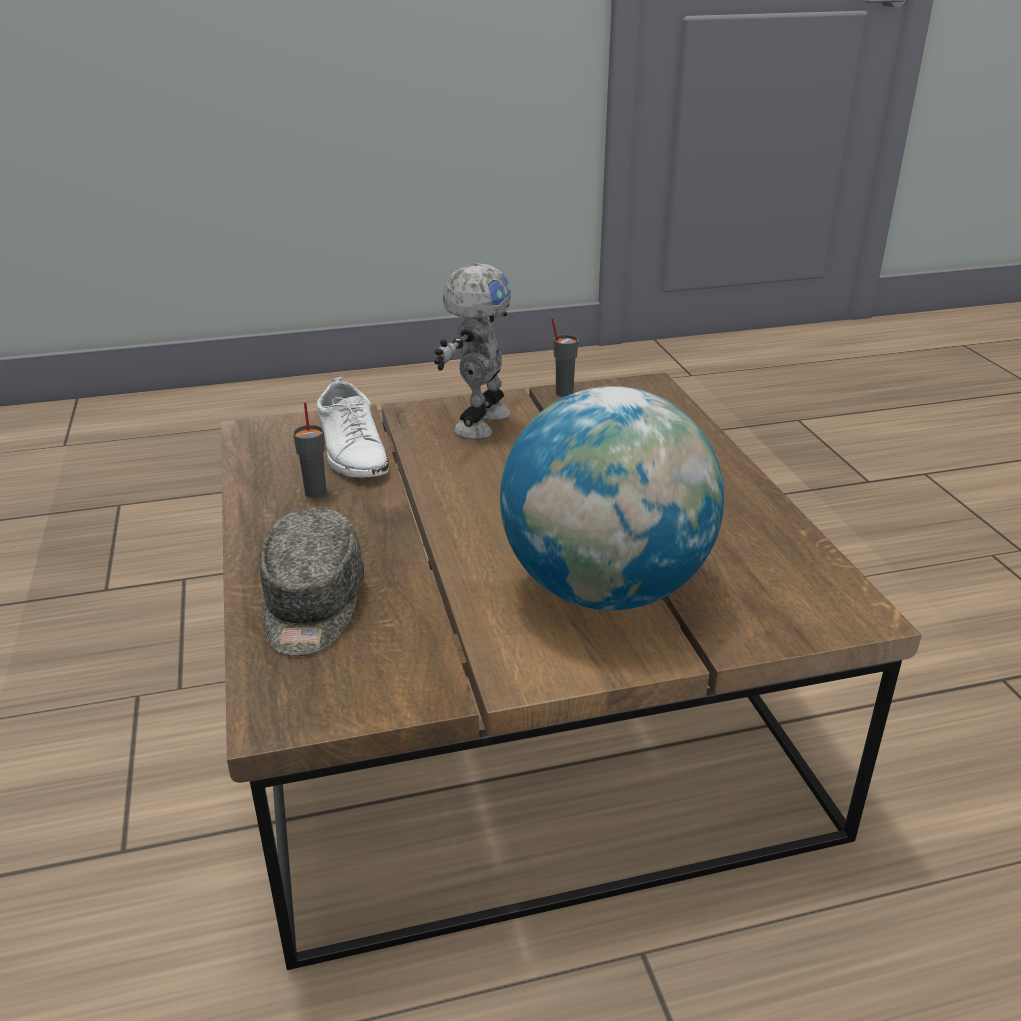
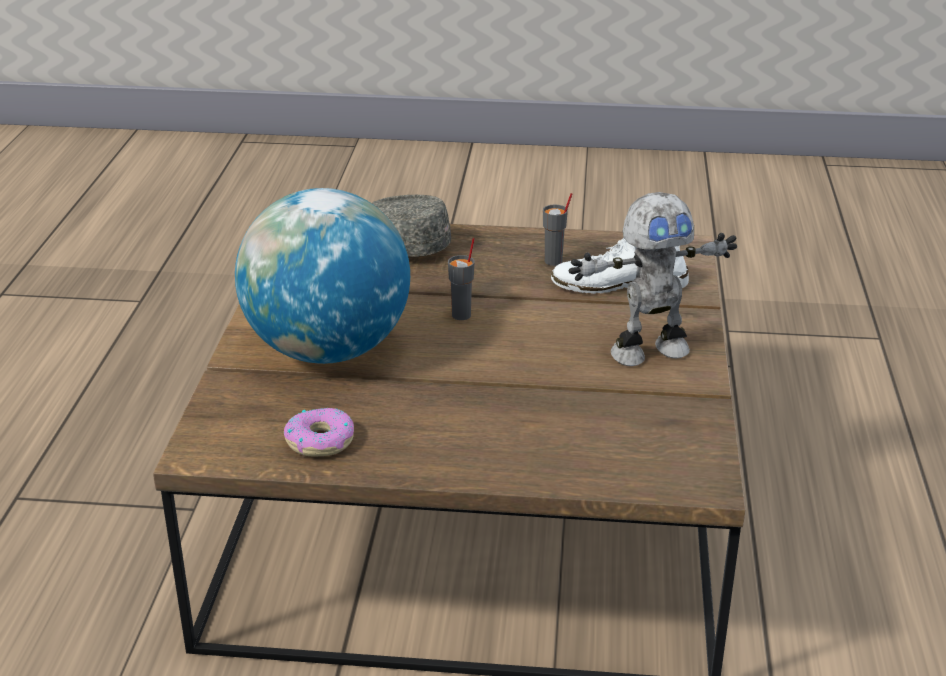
camera: 110 degrees right, 0 degrees up
toy robot [434,263,511,440] -> toy robot turned 60 degrees counterclockwise [569,192,737,366]
grey cup [551,318,578,397] -> grey cup moved to [448,238,475,320]
none -> donut [284,408,354,457]

